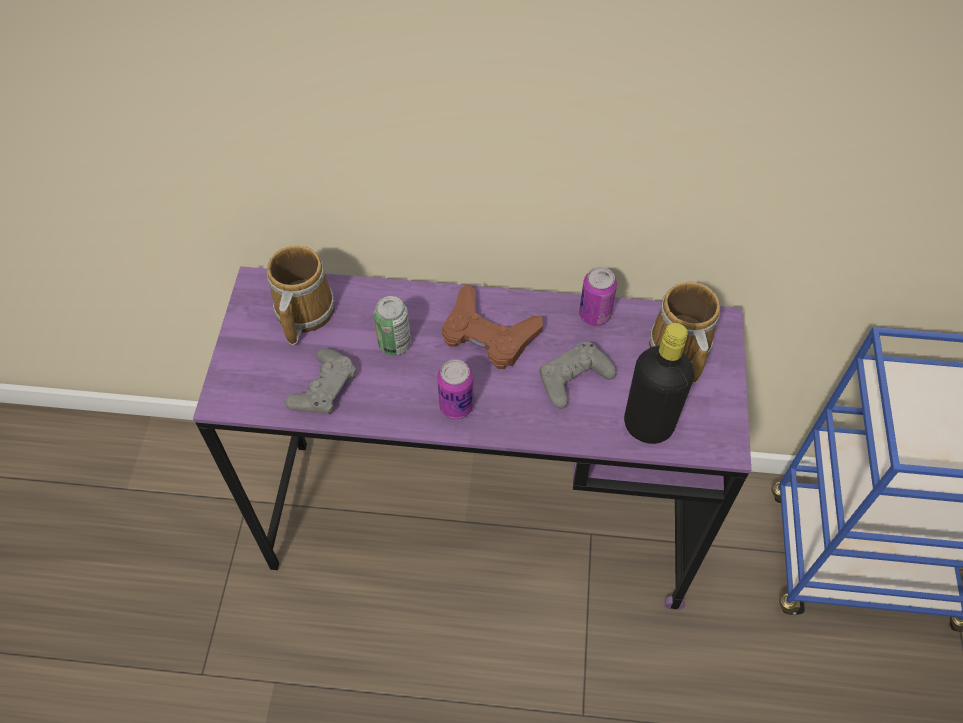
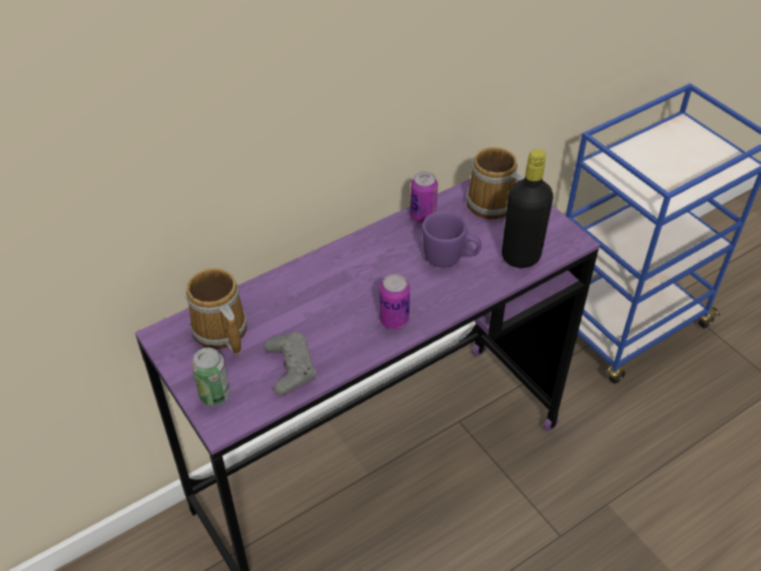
camera: 40 degrees left, 10 degrees down
can [373,296,411,355] -> can moved to [191,348,230,406]
brown game controller [442,284,543,369] -> none
grey game controller [539,342,616,409] -> purple mug [422,211,482,268]

